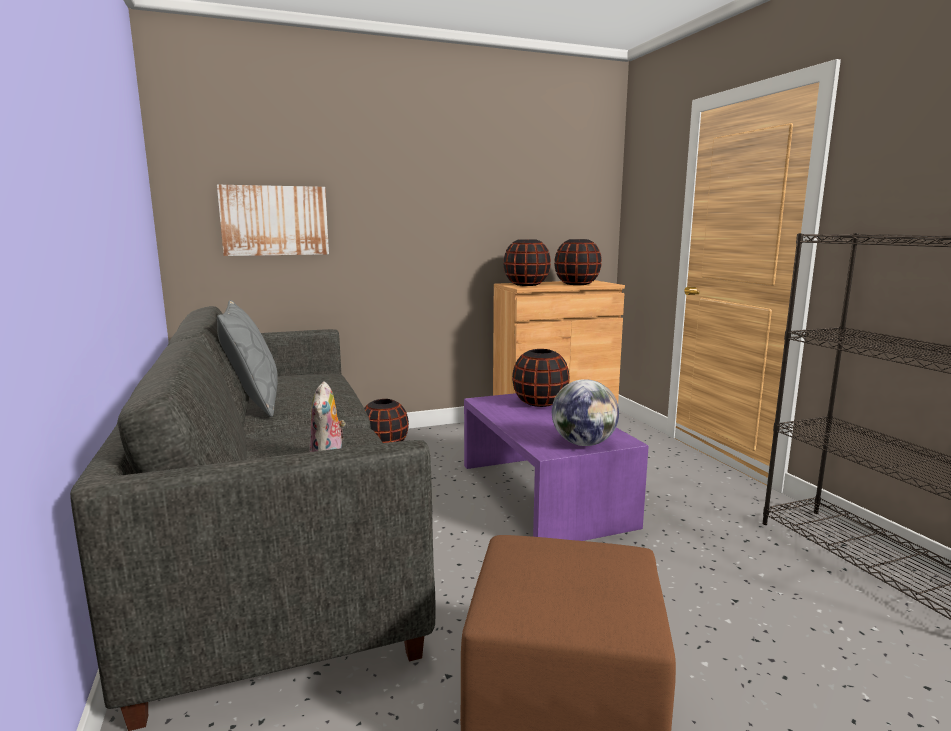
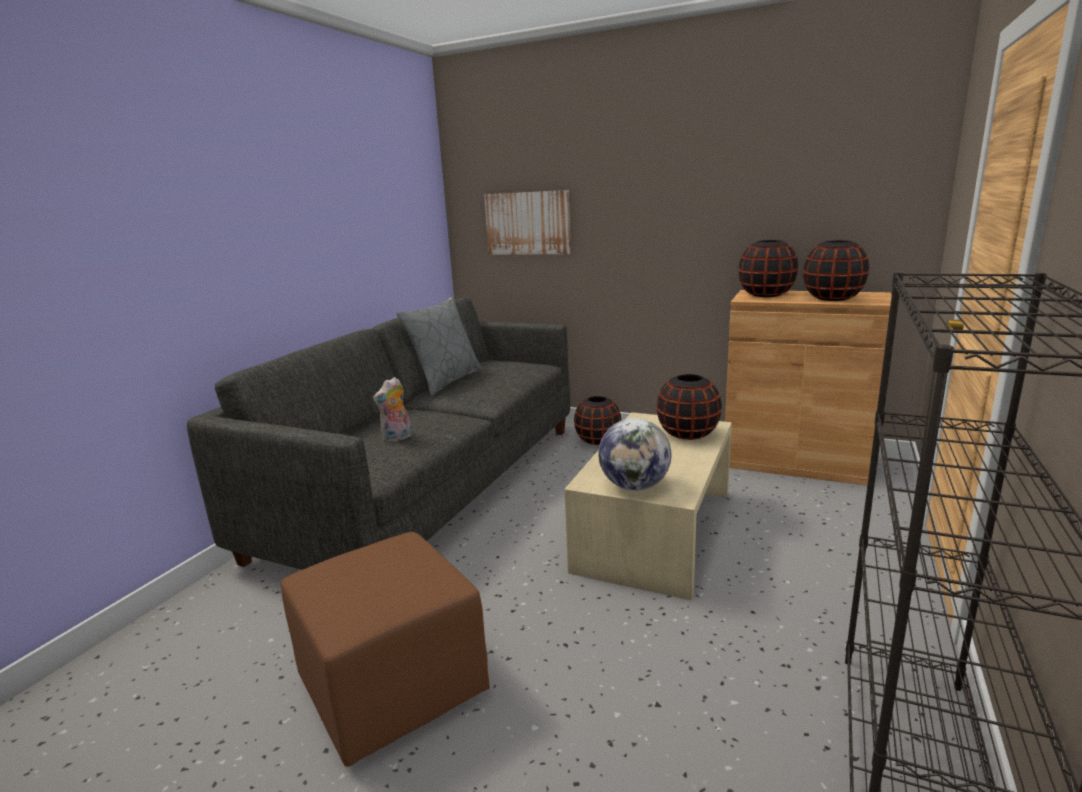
camera: 45 degrees right, 5 degrees up
purple coffee table [464,393,649,541] -> beige coffee table [564,412,732,600]

